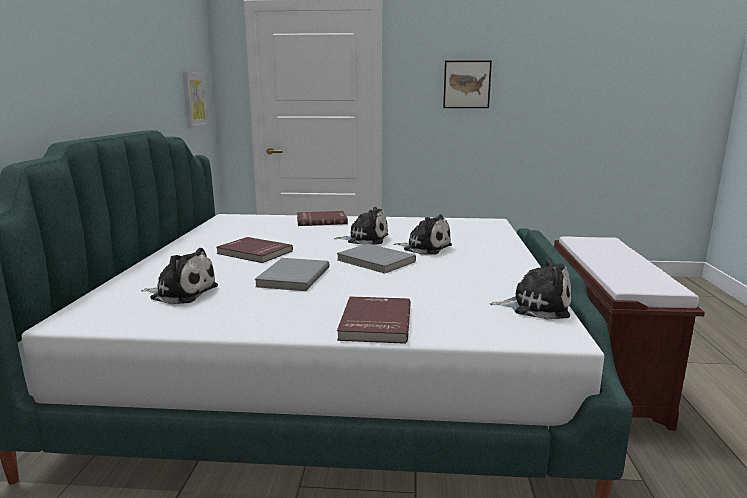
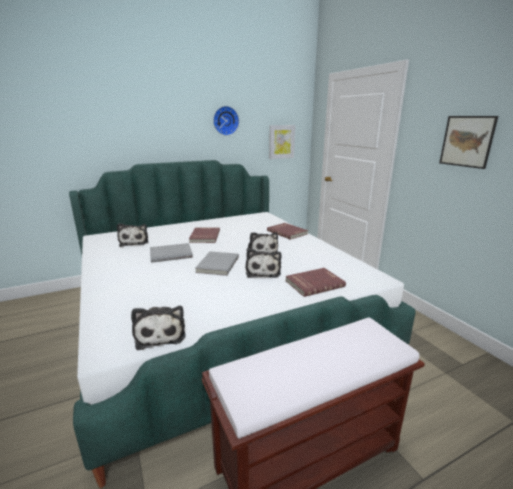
camera: 60 degrees right, 5 degrees up
red book [337,296,411,344] -> red book moved to [286,268,346,297]
none -> wall clock [213,106,239,136]

